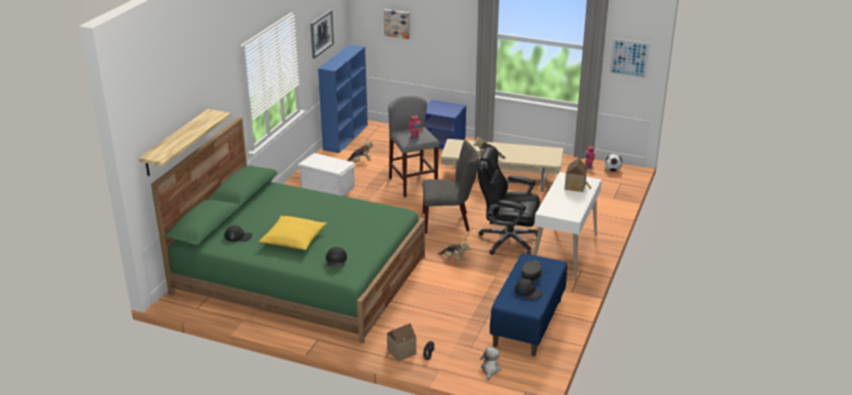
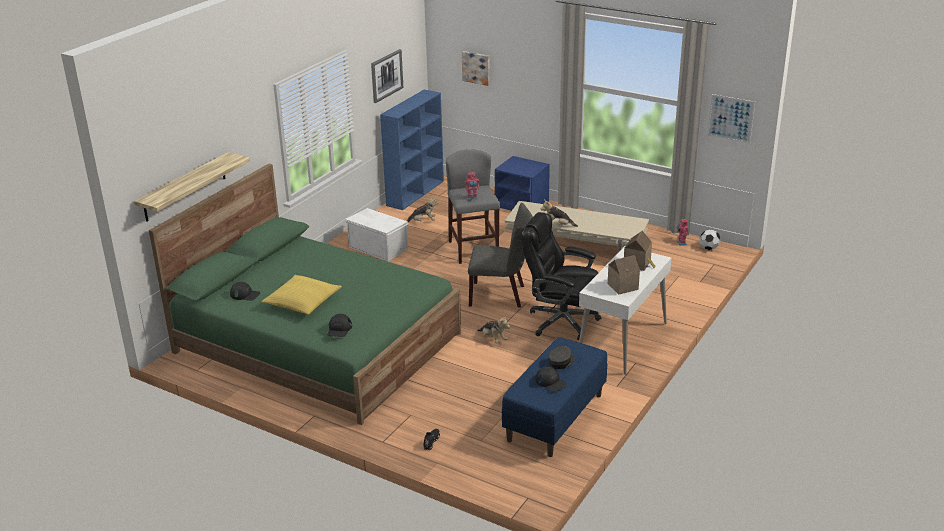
camera: 10 degrees right, 0 degrees up
toy house [387,323,417,362] -> toy house moved to [608,255,640,294]
plush toy [480,347,501,380] -> none

